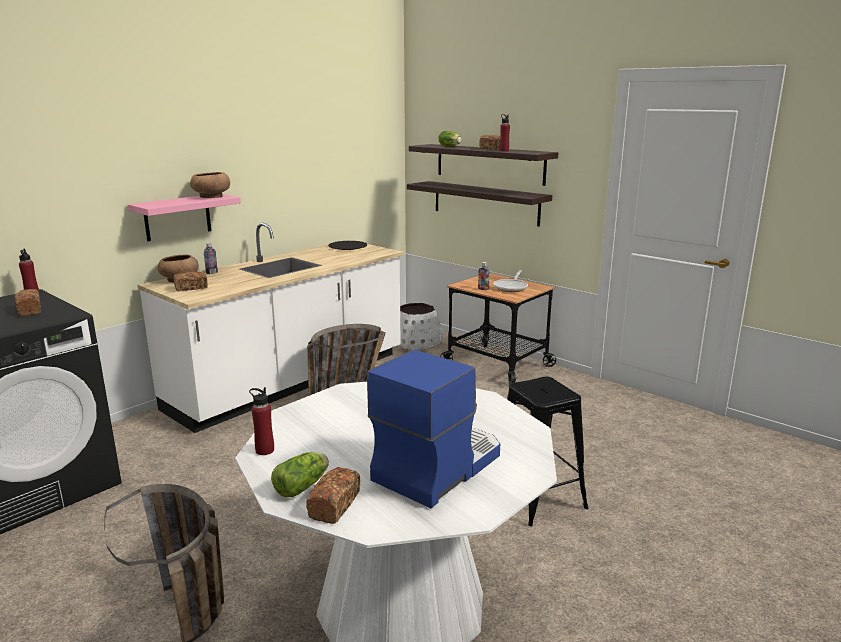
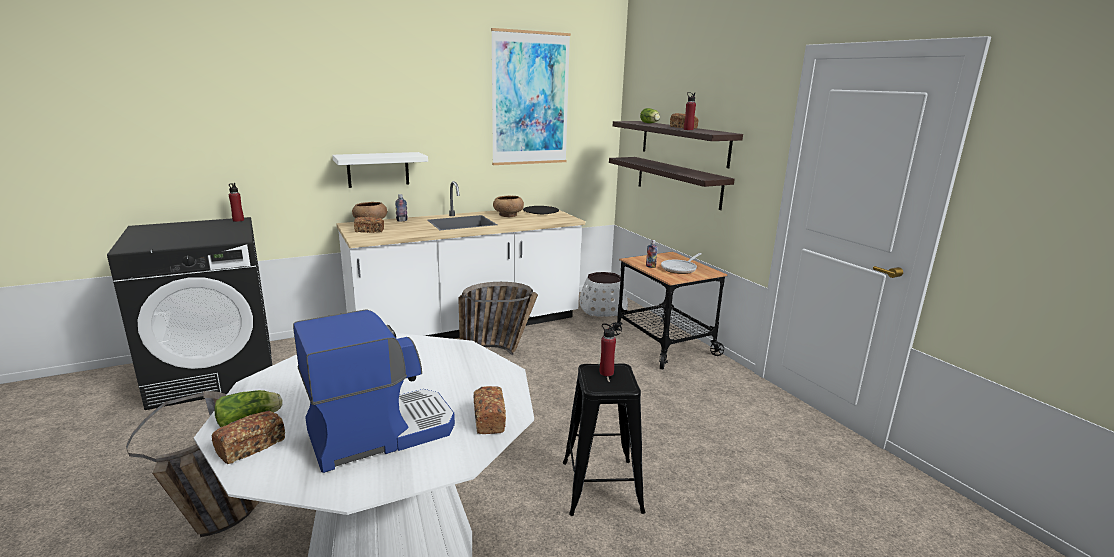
camera: 20 degrees right, 0 degrees up
bread [15,289,41,316] -> bread moved to [473,386,506,434]
pink shelf [128,194,241,241] -> white shelf [332,152,428,188]
brown bowl [190,172,230,198] -> brown bowl moved to [493,196,524,217]
red bottle [249,387,274,455] -> red bottle moved to [600,323,616,376]
none -> picture [491,28,571,165]

